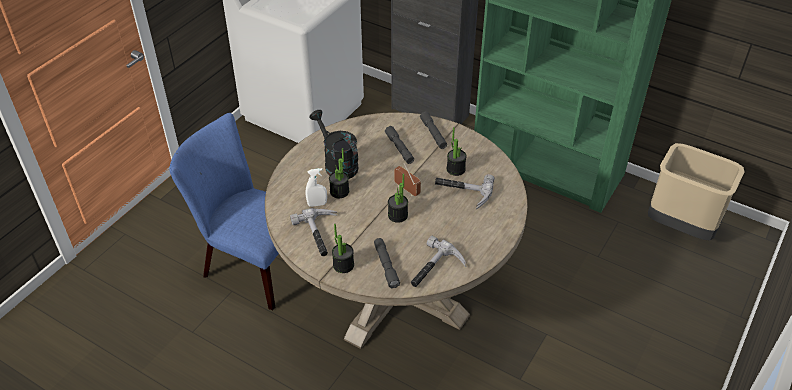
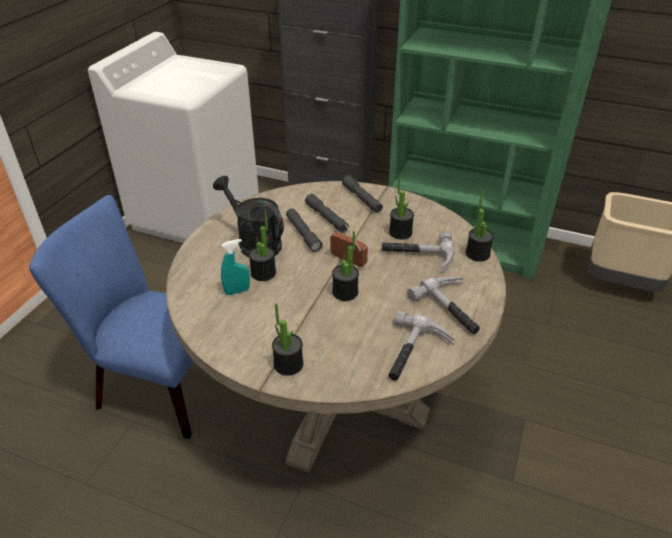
camera: 10 degrees left, 5 degrees down
hammer [290,208,337,256] -> hammer moved to [407,277,480,334]
white spray bottle [306,168,327,207] -> turquoise spray bottle [221,239,250,295]
grey flashlight [374,238,400,288] -> grey flashlight moved to [286,208,323,252]
none -> potted plant [466,191,494,262]

